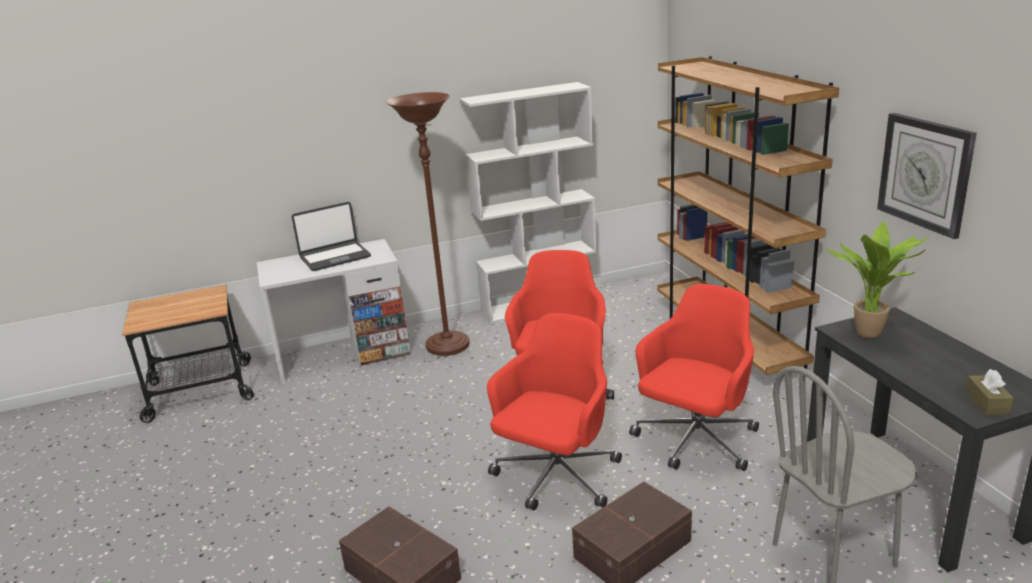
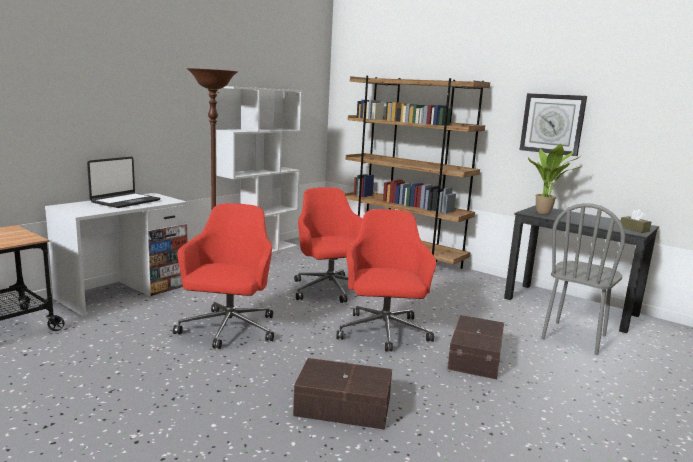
camera: 35 degrees left, 10 degrees down
red office chair [629,284,759,471] -> red office chair moved to [173,203,274,349]

